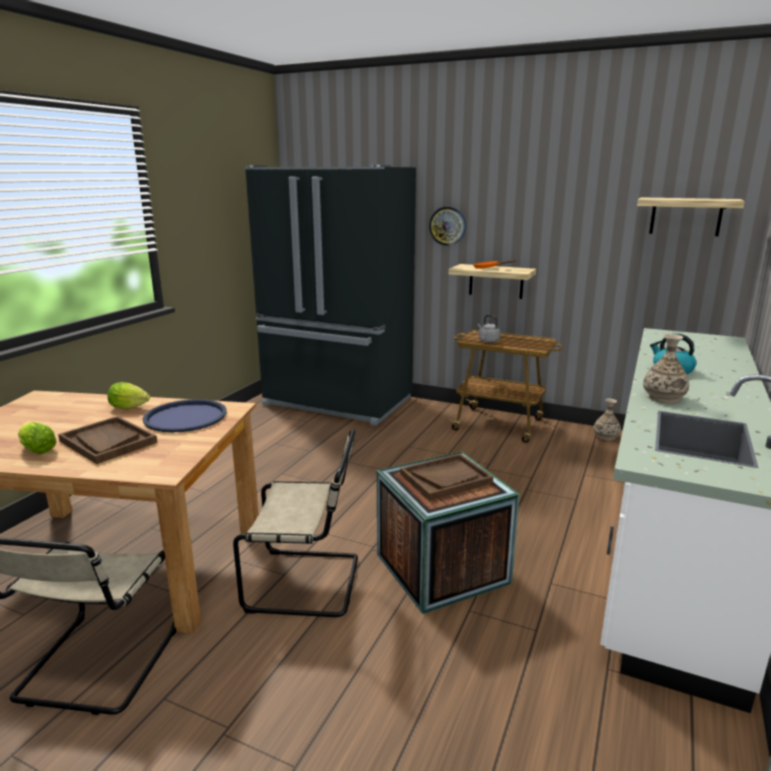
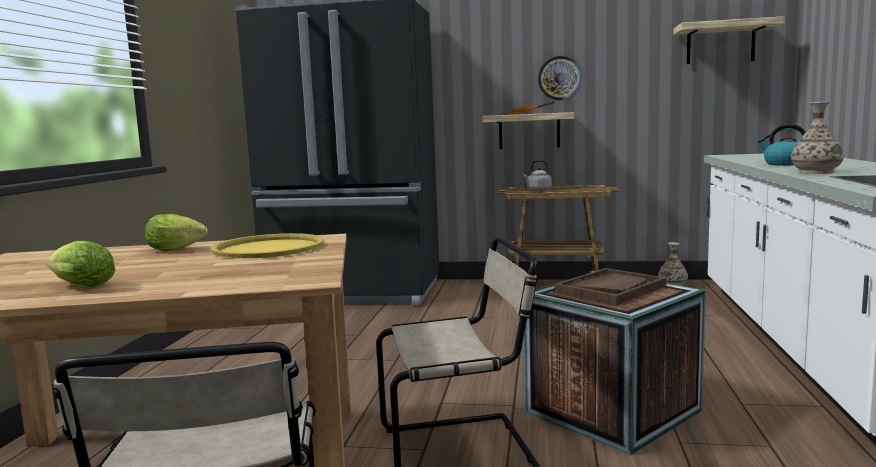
camera: 15 degrees left, 10 degrees down
brown tray [58,416,157,464] -> none
blue tray [142,399,227,433] -> yellow tray [211,233,324,258]
wall clock [429,206,466,246] -> wall clock moved to [538,56,582,100]

